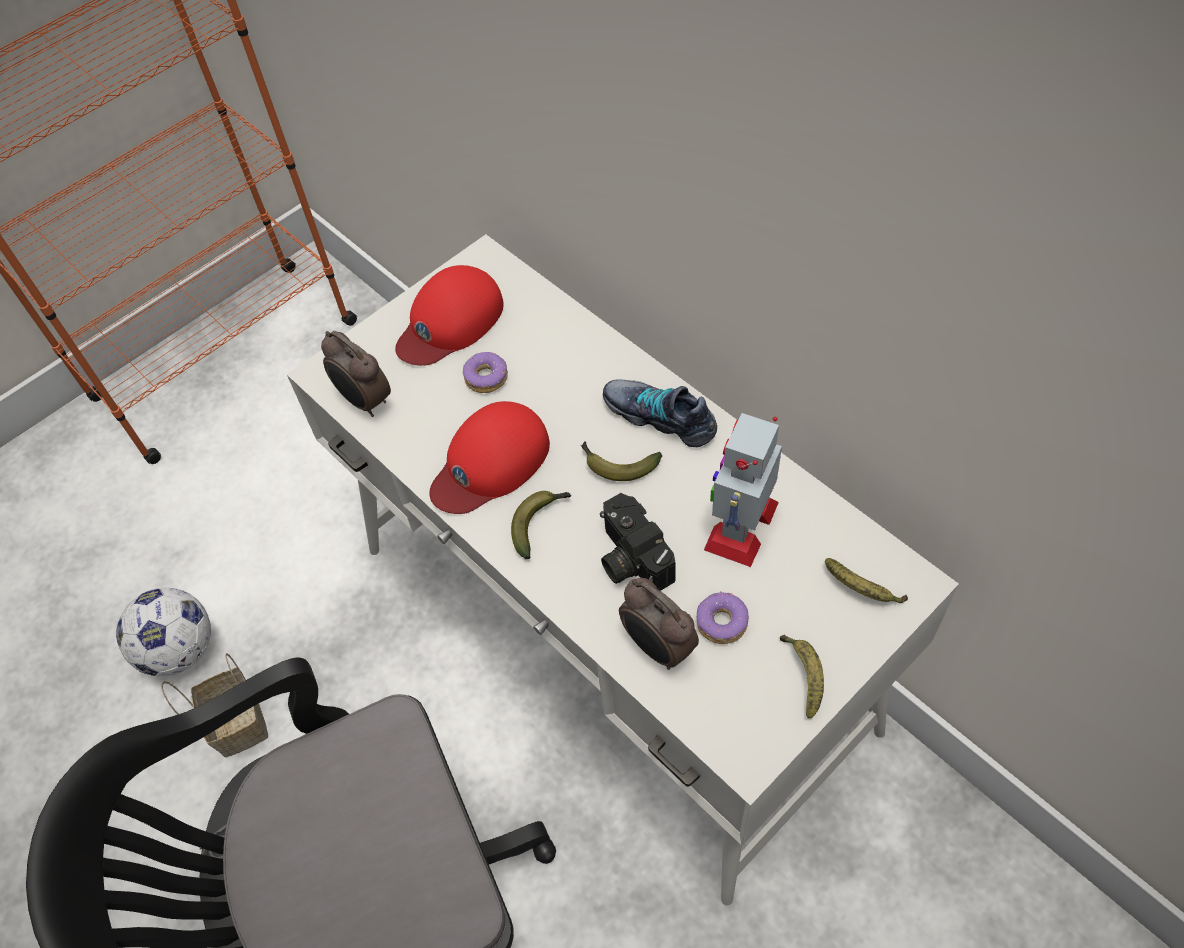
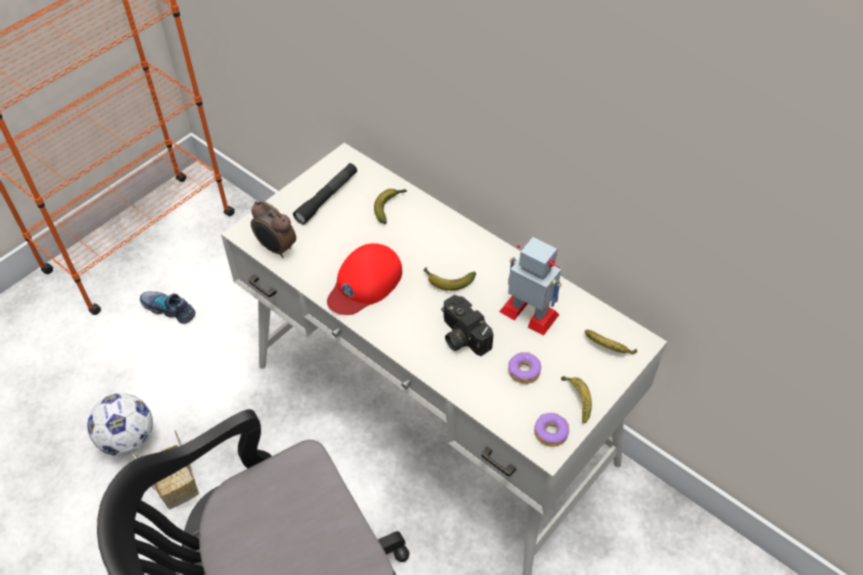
camera: 10 degrees left, 5 degrees down
red cap [395,265,504,366] -> black flashlight [293,163,357,225]
donut [463,352,508,393] -> donut moved to [534,413,569,447]
banana [511,491,571,559] -> banana moved to [374,189,407,224]
shoe [603,379,717,447] -> shoe moved to [140,292,196,324]
alarm clock [619,578,699,670] -> none
toy robot [704,413,782,567] -> toy robot turned 105 degrees clockwise [499,237,562,336]

